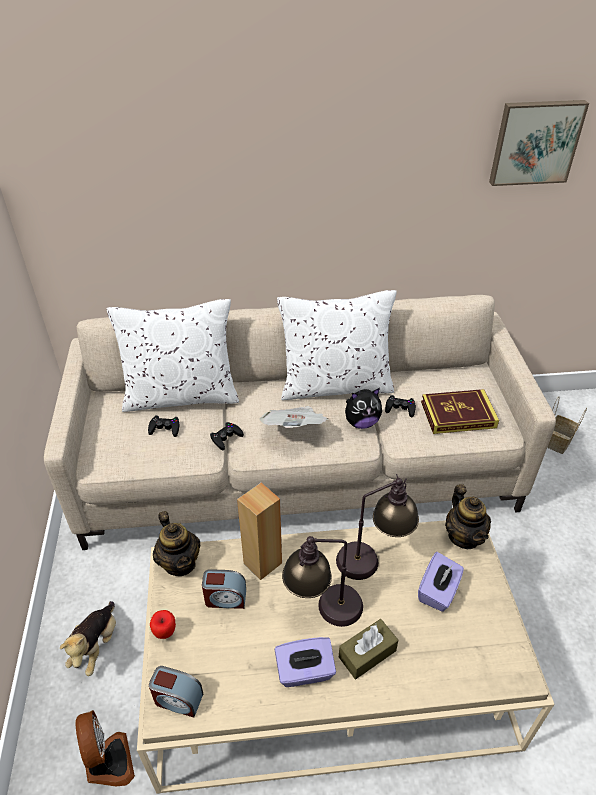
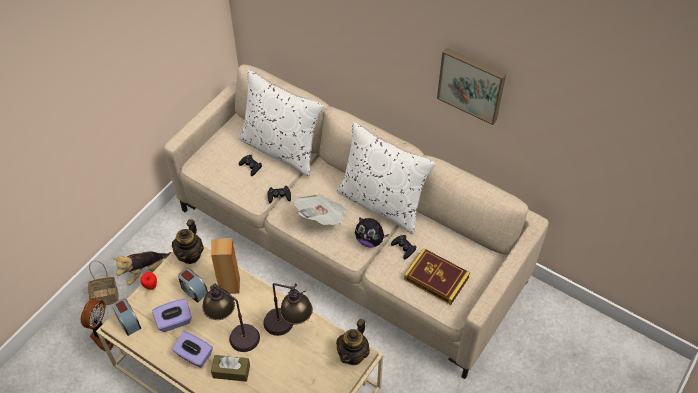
camera: 40 degrees right, 10 degrees up
purple tissue box [418,552,464,612] -> purple tissue box moved to [152,299,192,332]
picture [489,100,589,186] -> picture moved to [437,47,506,125]
basket [547,396,587,454] -> basket moved to [88,260,118,306]

